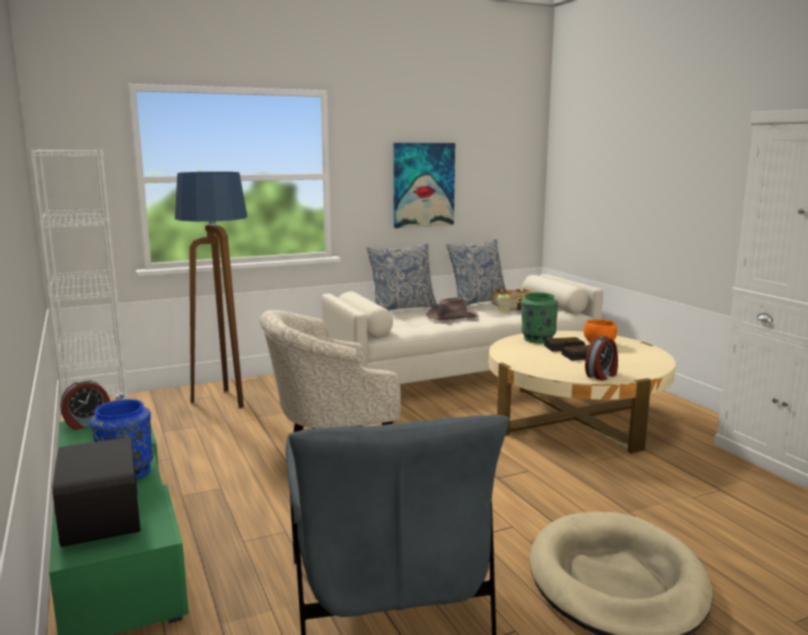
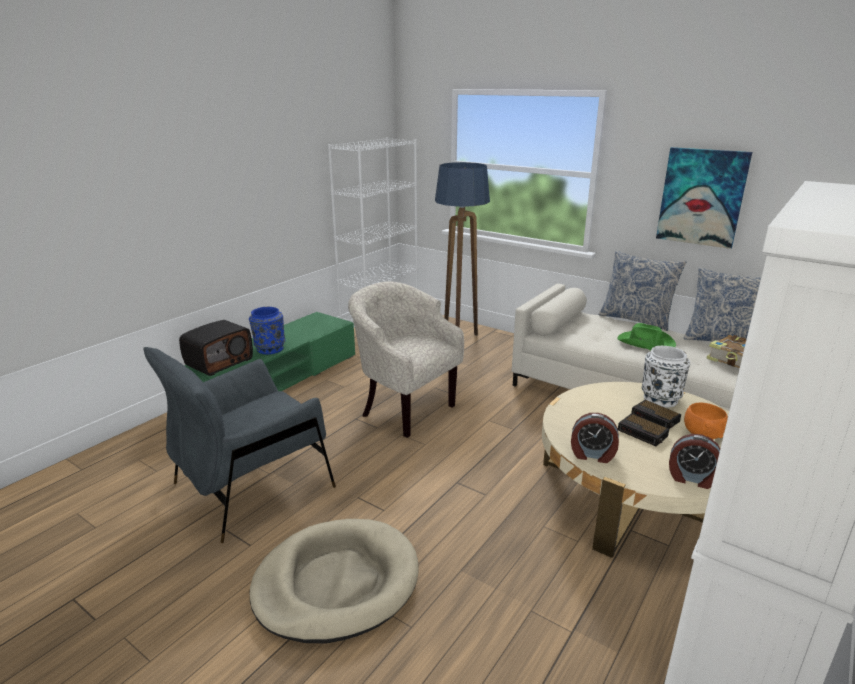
camera: 60 degrees right, 10 degrees up
alarm clock [60,380,110,430] -> alarm clock moved to [669,434,720,489]
brown hat [426,297,478,320] -> green hat [618,323,676,350]
green vase [521,292,558,343] -> white vase [642,346,690,407]

